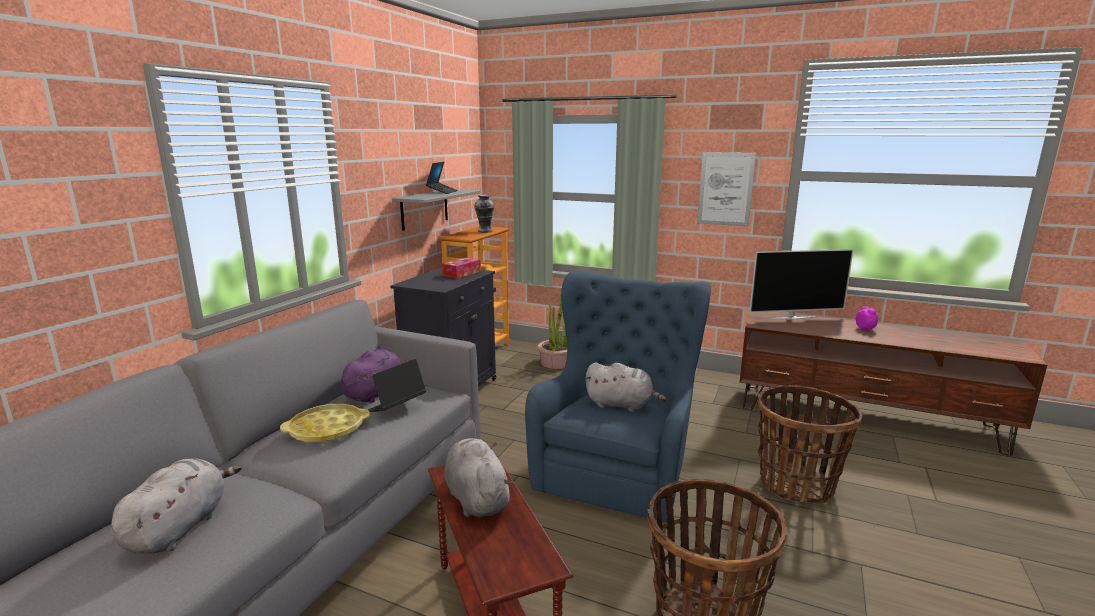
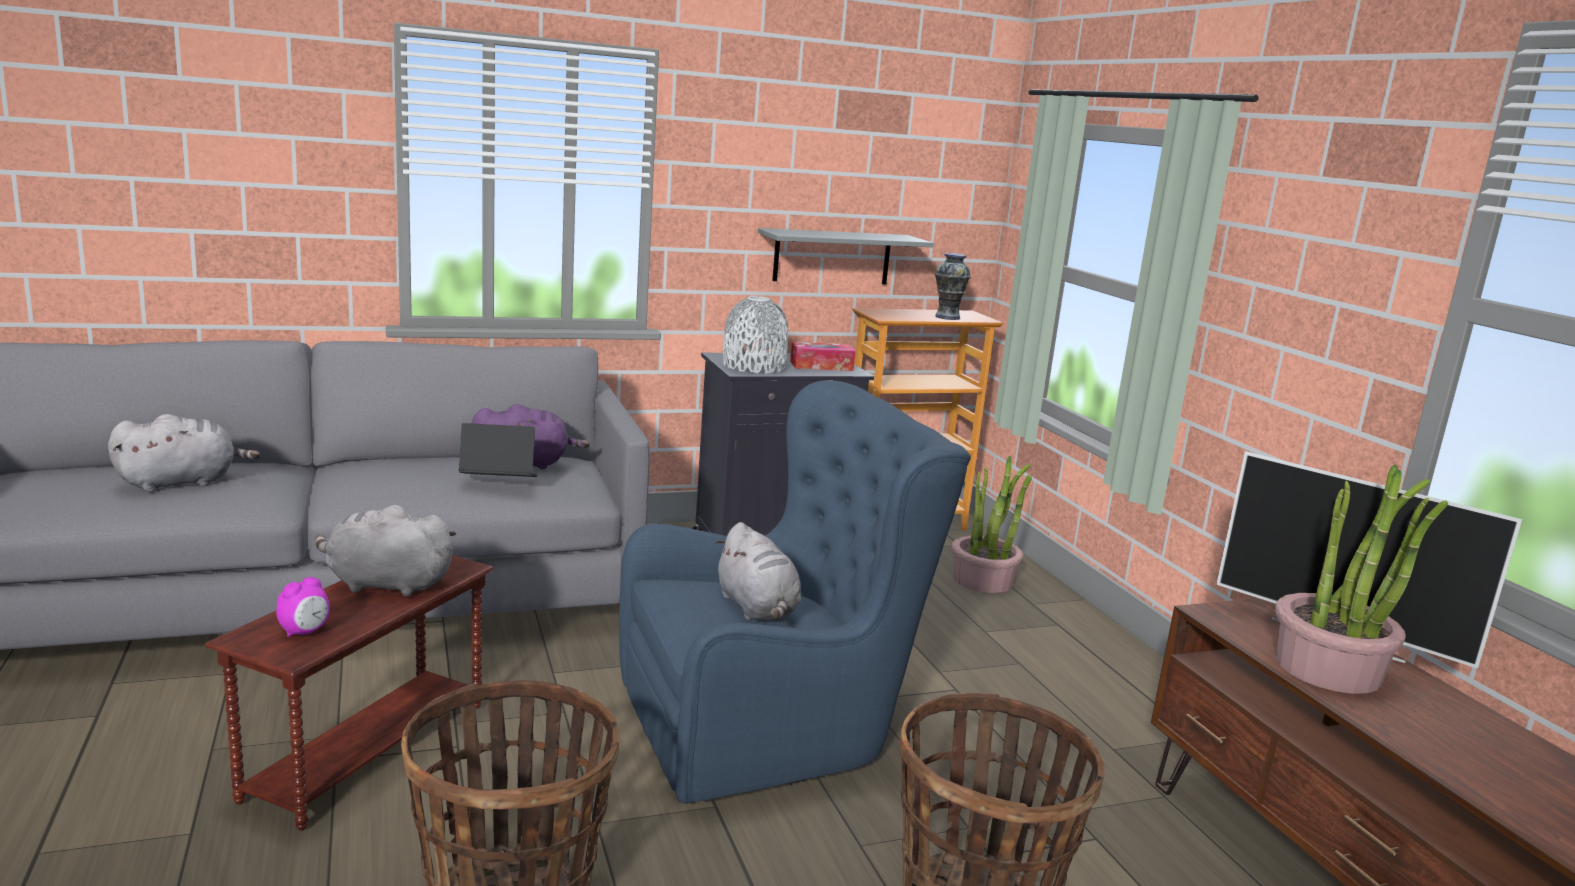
camera: 45 degrees right, 0 degrees up
yellow tray [280,404,370,443] -> none
laptop [426,162,458,194] -> none
grey plush toy [445,438,513,517] -> grey plush toy turned 105 degrees counterclockwise [315,505,456,597]
picture [697,152,756,226] -> none
alarm clock [856,307,878,331] -> alarm clock moved to [276,577,330,637]
none -> grey vase [723,296,788,374]
none -> potted plant [1275,465,1448,694]

